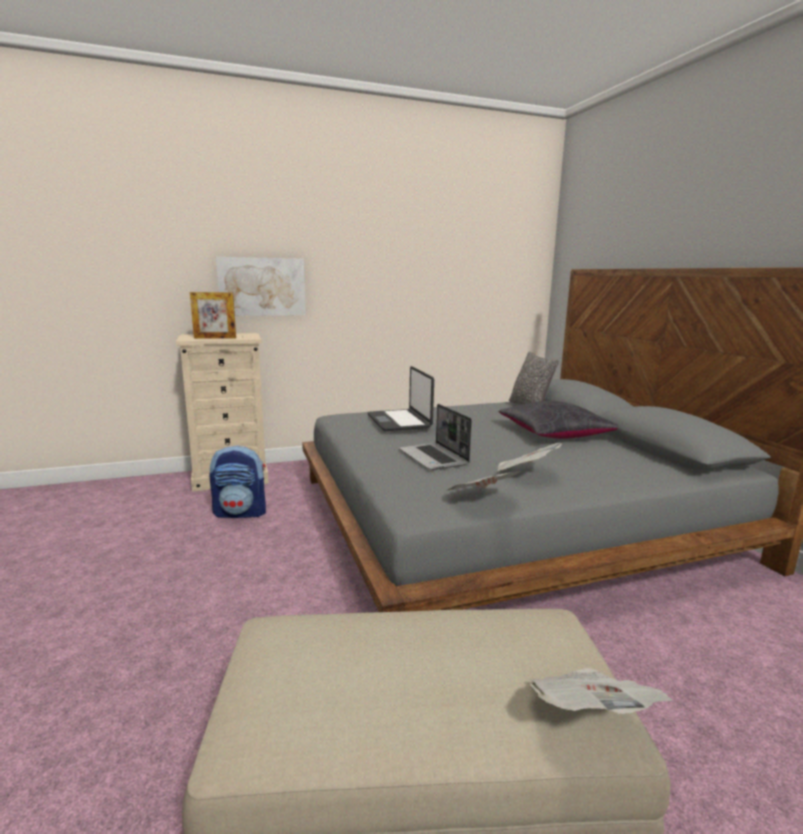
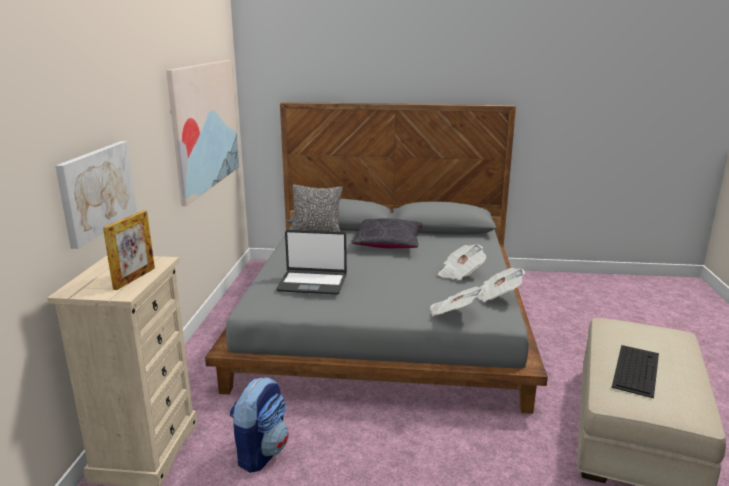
camera: 65 degrees left, 5 degrees up
laptop [399,404,472,470] -> none
newspaper [530,668,673,714] -> newspaper moved to [430,286,483,316]
none -> picture [166,60,239,206]
none -> keyboard [612,345,659,398]

